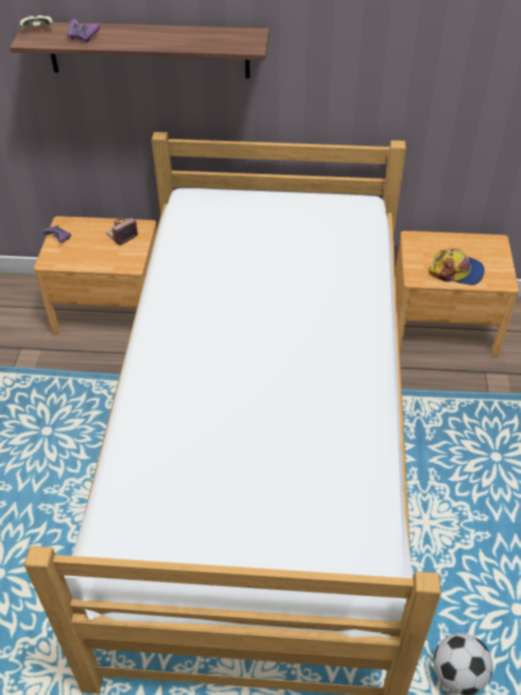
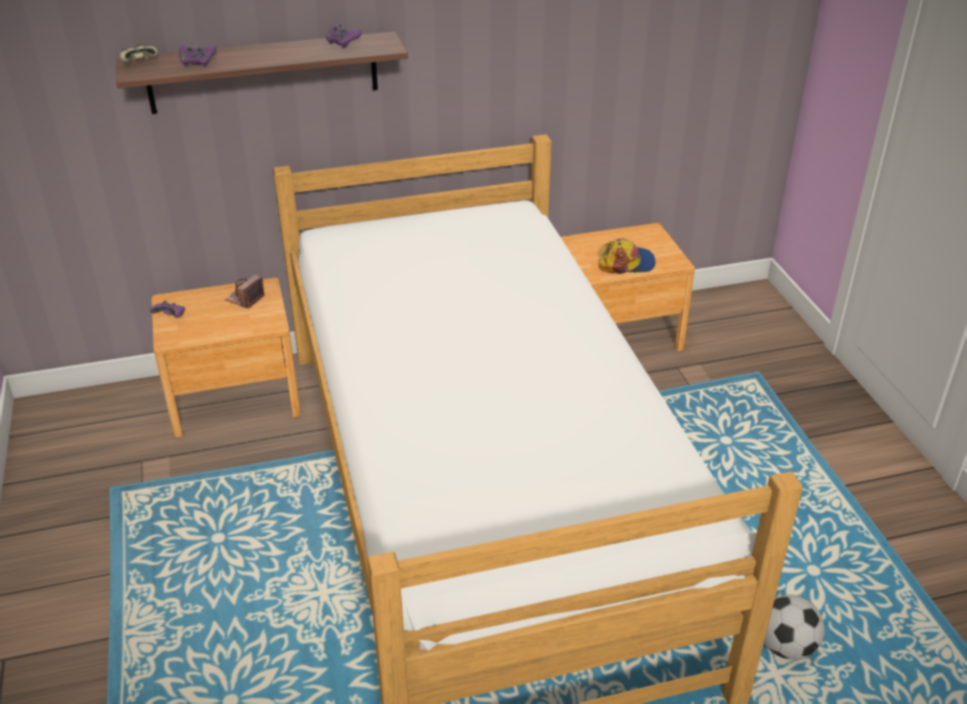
camera: 20 degrees left, 10 degrees down
none -> purple game controller [326,23,362,49]

